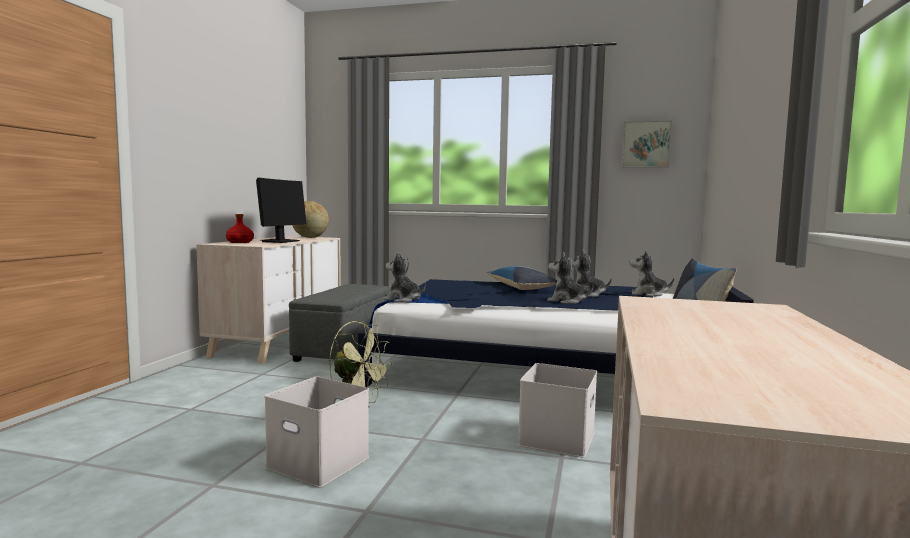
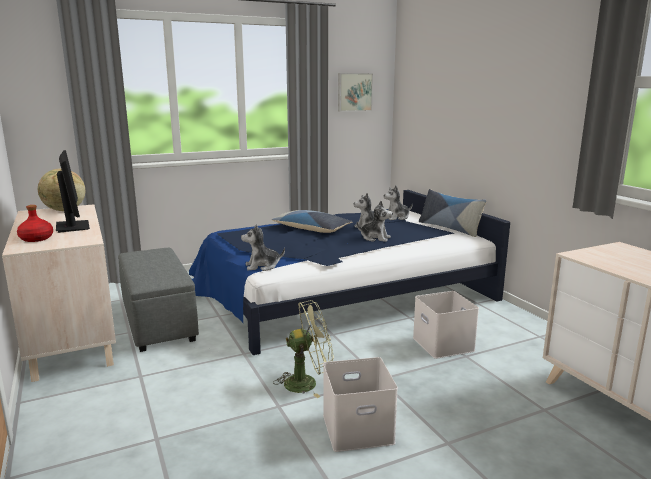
camera: 40 degrees left, 10 degrees up
plush toy [547,252,594,304] -> plush toy turned 150 degrees counterclockwise [357,201,393,242]

